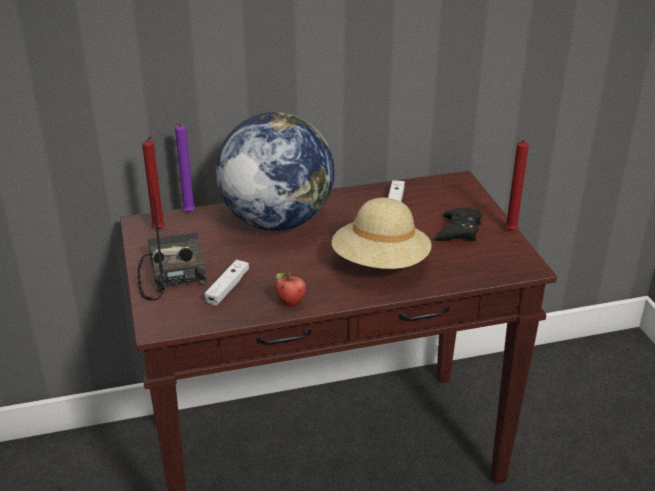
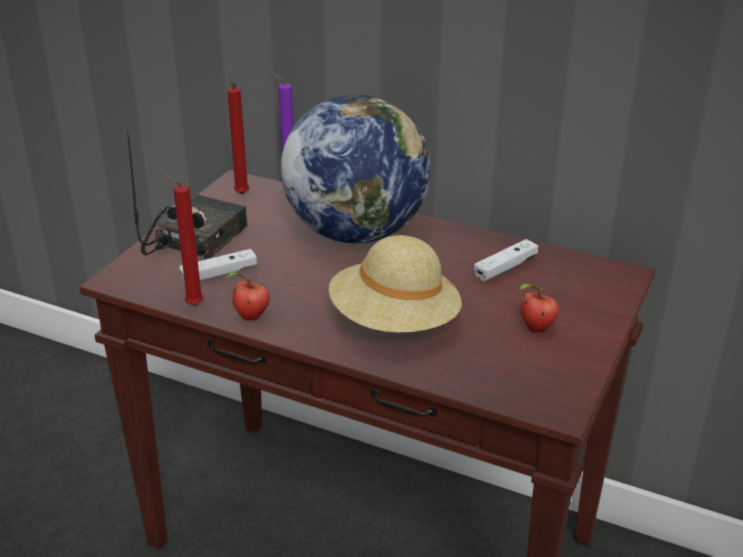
camera: 40 degrees right, 0 degrees up
black game controller [435,208,482,241] -> apple [519,284,559,332]
red candle [505,137,529,231] -> red candle moved to [162,174,204,305]

